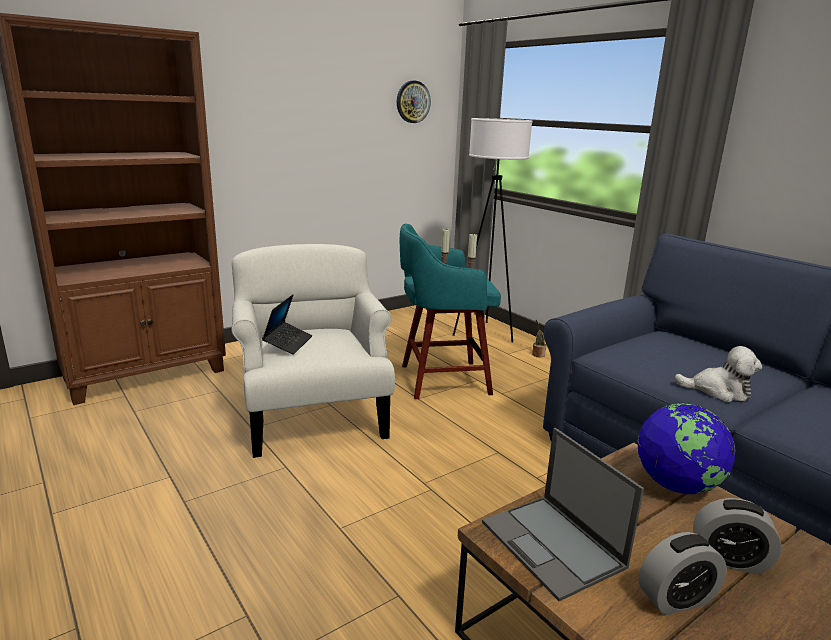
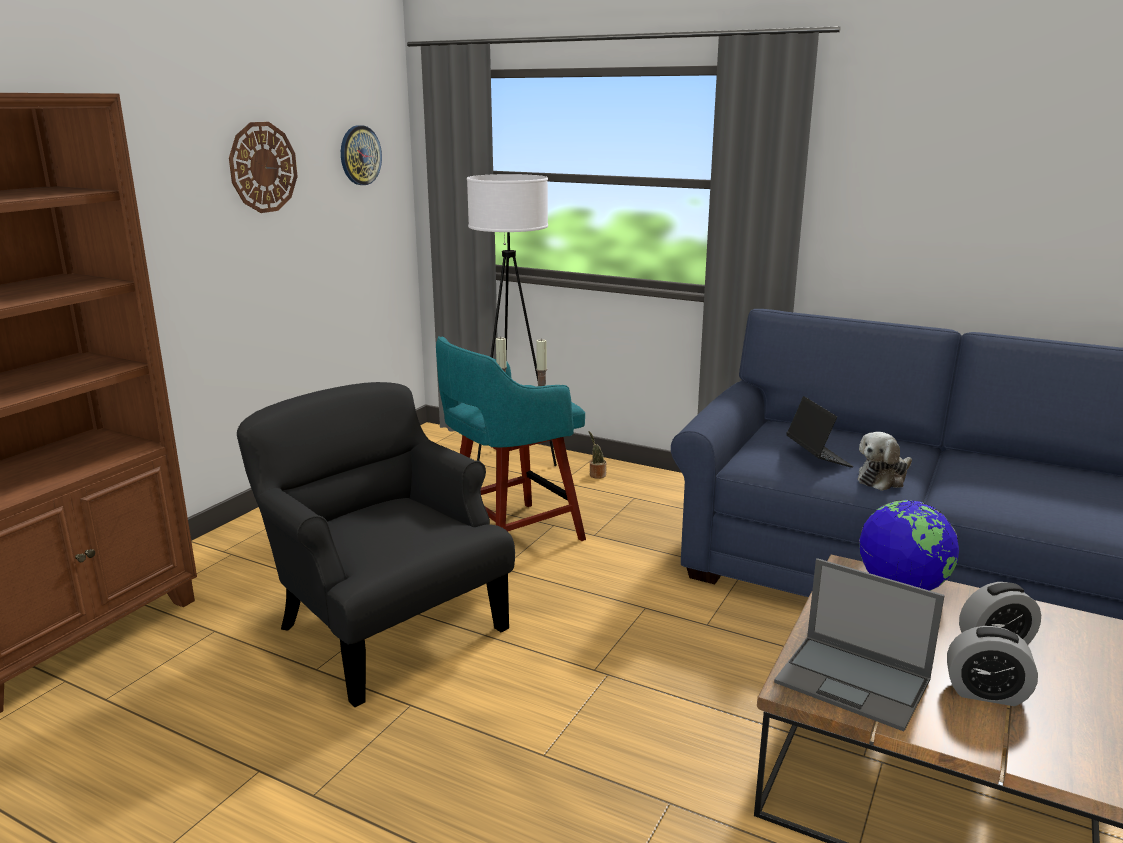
camera: 25 degrees left, 0 degrees up
white armchair [231,244,395,458] -> black armchair [237,382,515,707]
laptop [262,294,313,355] -> laptop moved to [786,396,854,468]
alarm clock [639,532,727,615] -> alarm clock turned 60 degrees clockwise [947,626,1038,706]
plush toy [674,346,762,402] -> plush toy turned 150 degrees clockwise [858,432,912,491]
none -> wall clock [229,122,298,213]

